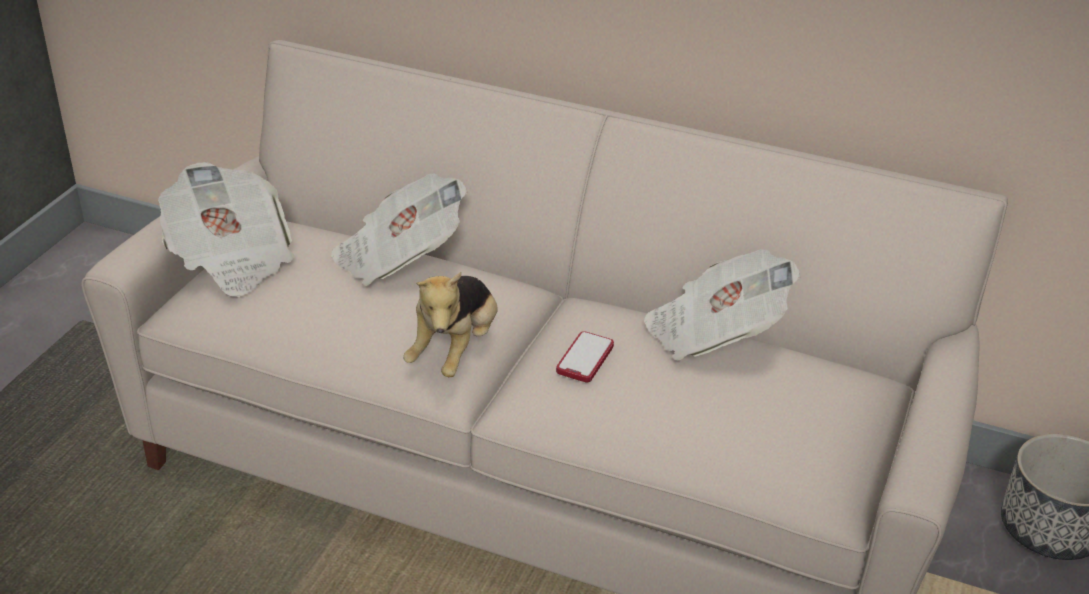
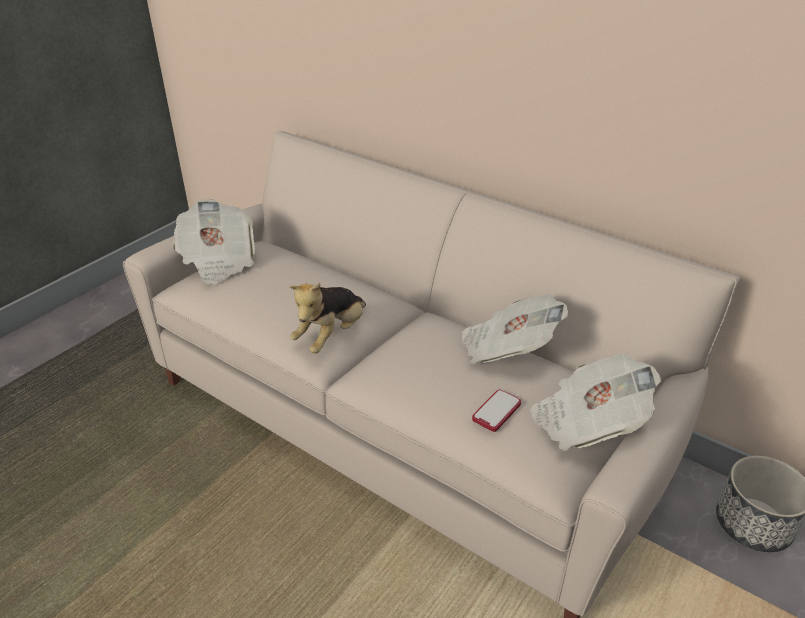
camera: 15 degrees right, 0 degrees up
newspaper [331,173,467,286] -> newspaper moved to [530,354,661,451]
phone [556,331,614,382] -> phone moved to [472,390,521,432]

